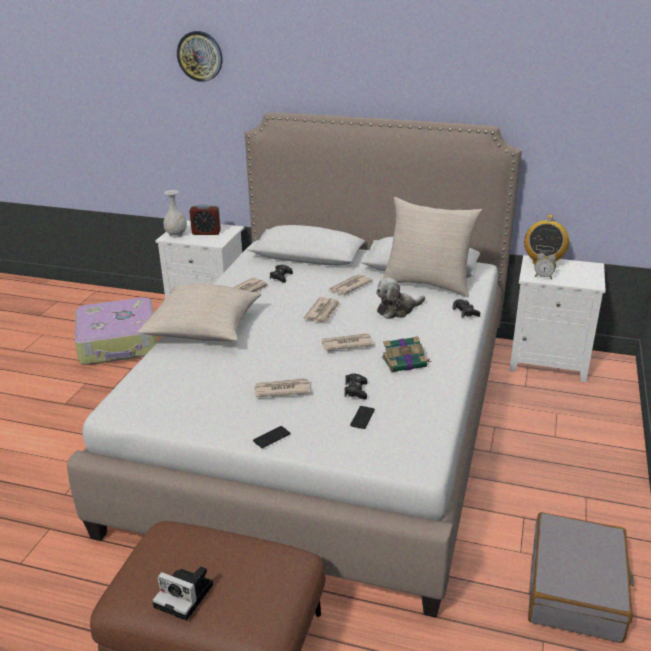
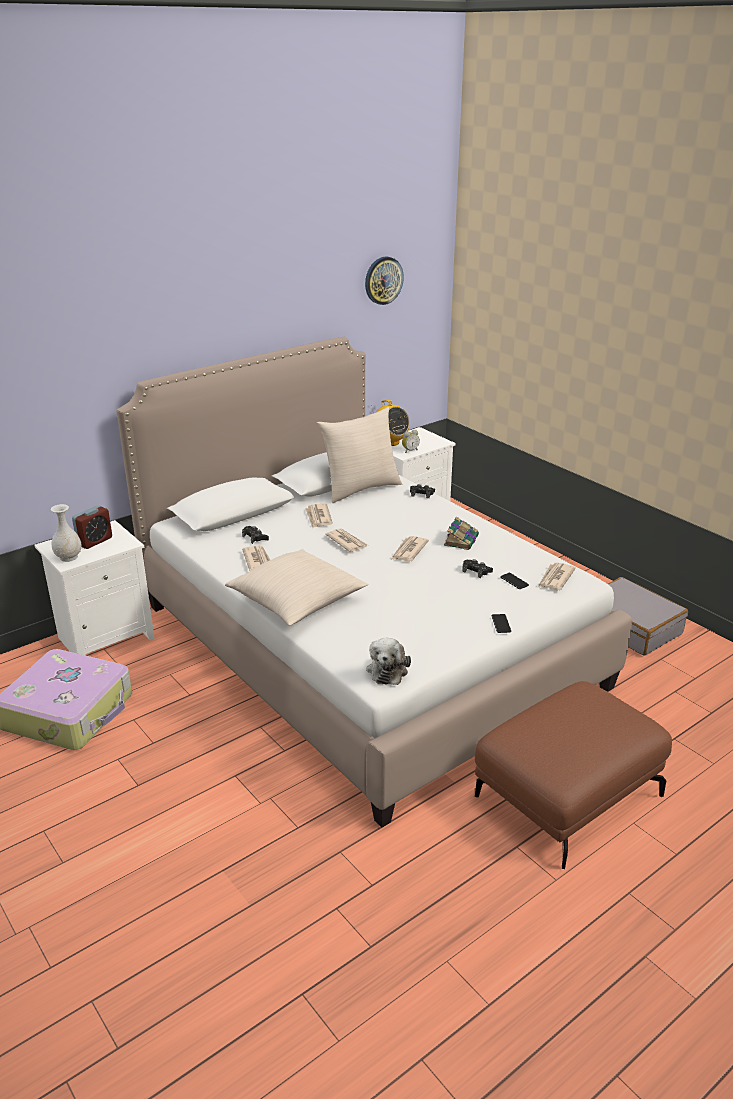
camera: 55 degrees left, 0 degrees up
camera [152,566,213,621] -> none
wall clock [177,31,223,82] -> wall clock moved to [365,256,404,305]
newspaper [254,378,311,397] -> newspaper moved to [538,563,576,590]
plush toy [376,278,425,319] -> plush toy moved to [366,638,411,685]

